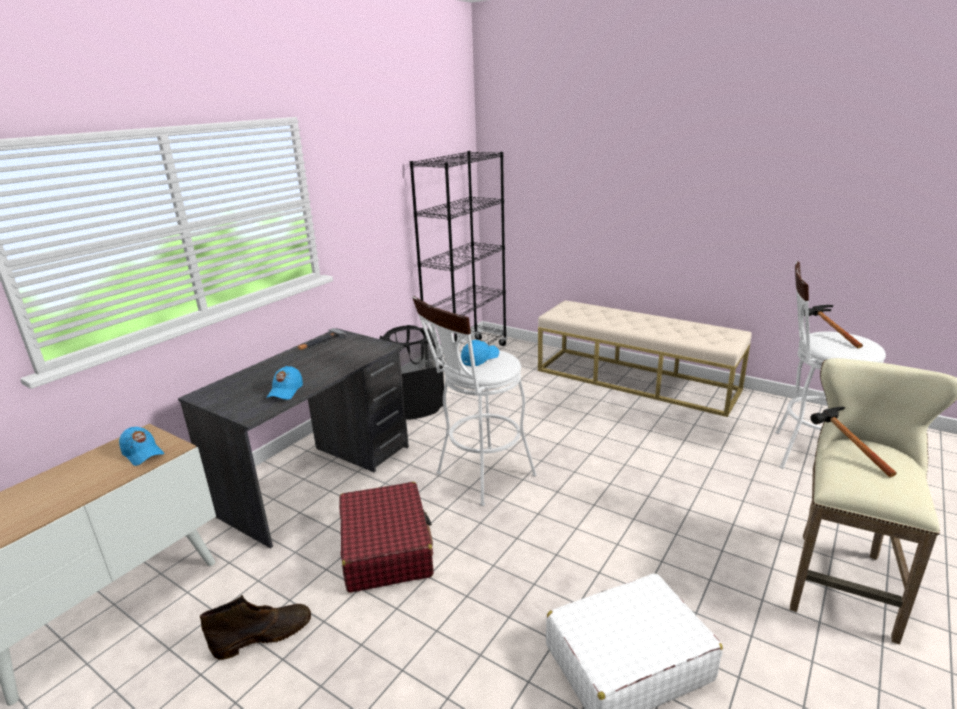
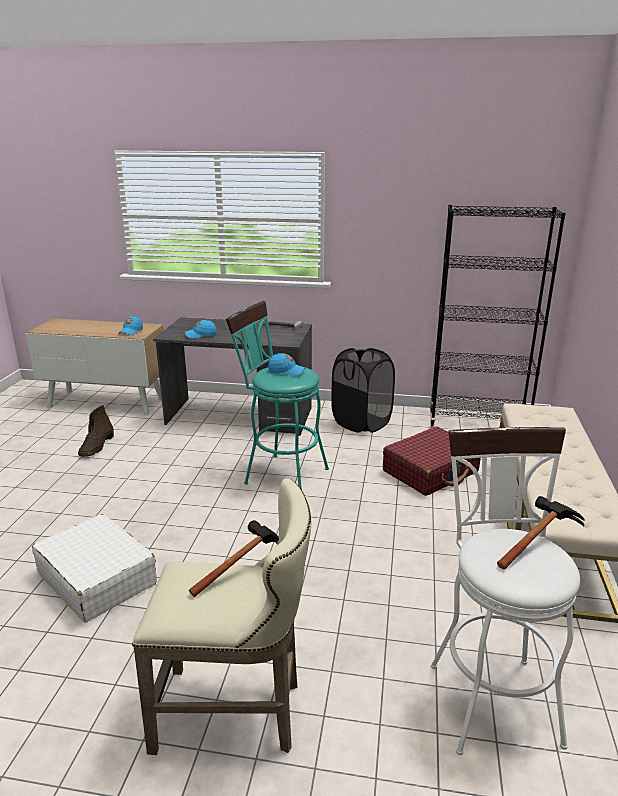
camera: 65 degrees right, 0 degrees up
brown boot [200,595,311,660] -> brown boot turned 60 degrees clockwise [78,405,114,457]
red suitcase [339,482,433,593] -> red suitcase moved to [383,427,481,496]
white stool [412,296,537,506] -> turquoise stool [226,301,329,490]

